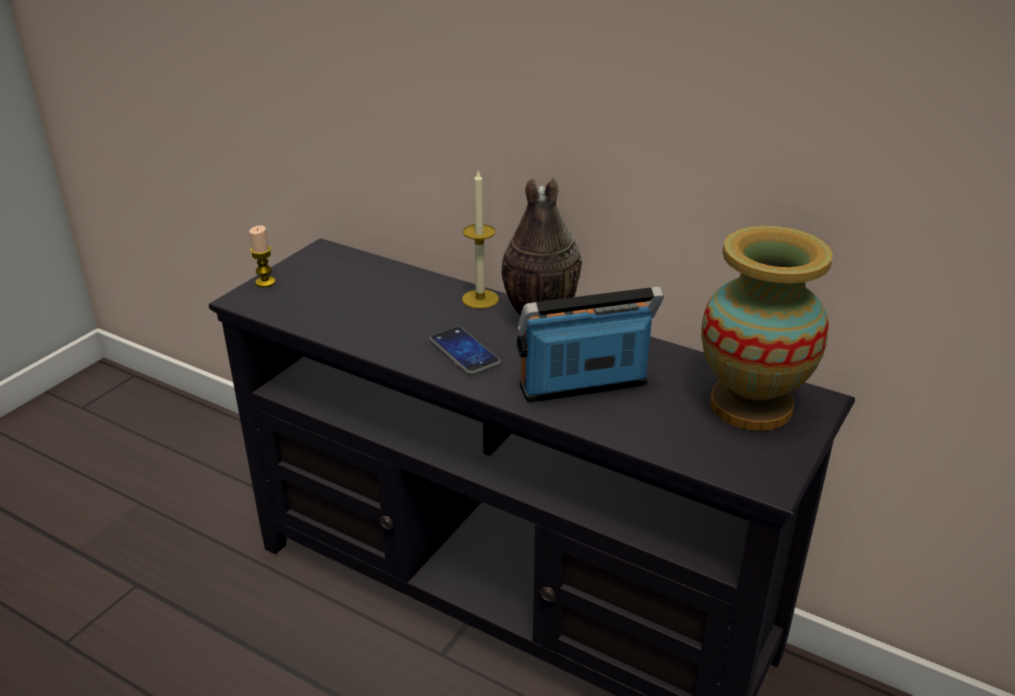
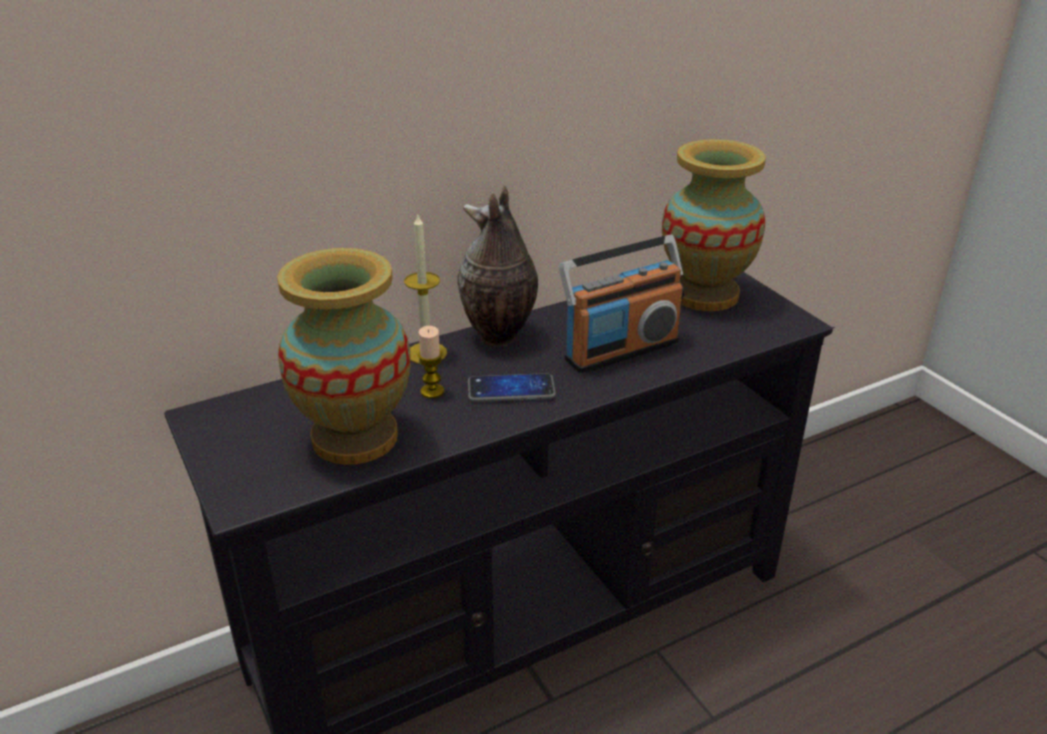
camera: 60 degrees left, 0 degrees up
candle [249,225,276,287] -> candle moved to [418,326,444,398]
radio [517,287,664,403] -> radio turned 135 degrees counterclockwise [559,234,684,373]
none -> vase [277,248,411,464]

